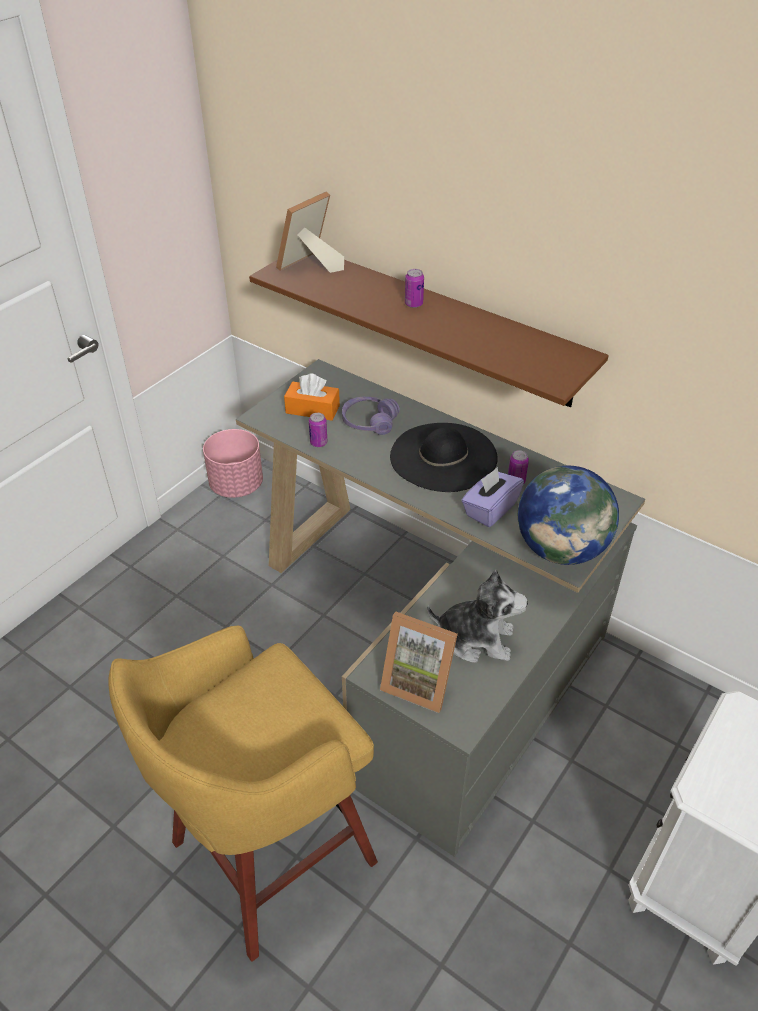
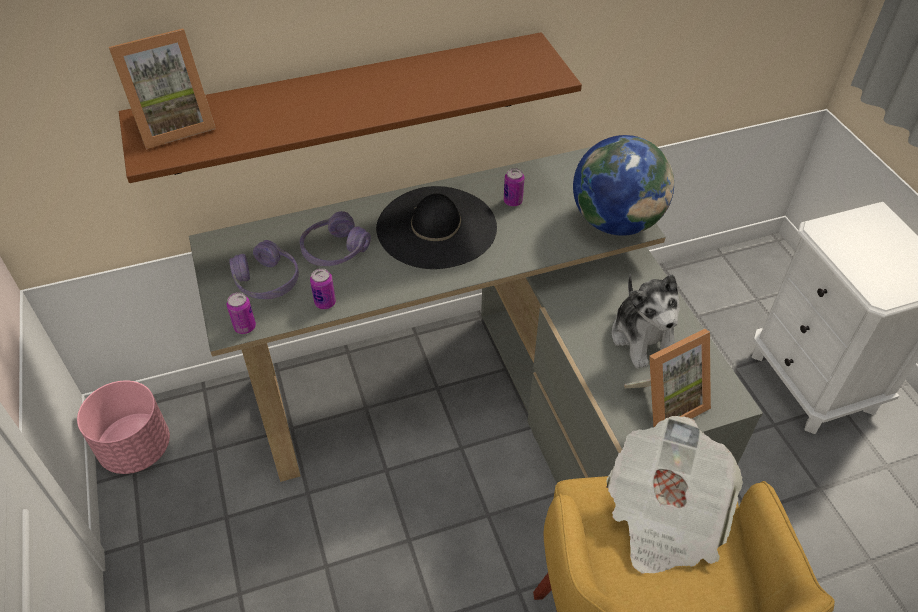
camera: 55 degrees left, 5 degrees up
picture frame [276,192,344,273] -> picture frame turned 105 degrees counterclockwise [109,29,216,149]
orange tissue box [284,373,340,421] -> purple headphones [229,240,299,299]
can [405,269,424,308] -> can moved to [227,292,256,334]
plush toy [427,569,528,663] -> plush toy turned 120 degrees clockwise [612,274,680,369]
purple tissue box [461,467,524,527] -> none
none -> newspaper [606,416,743,574]

